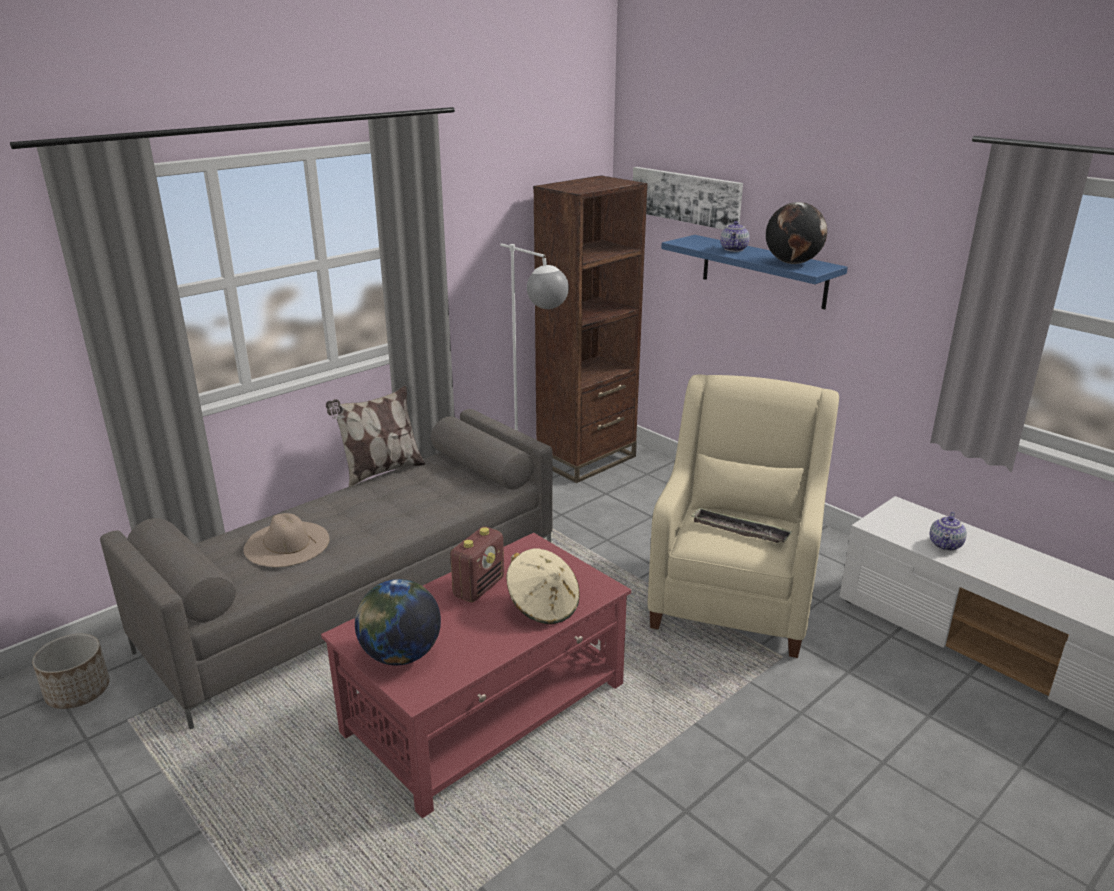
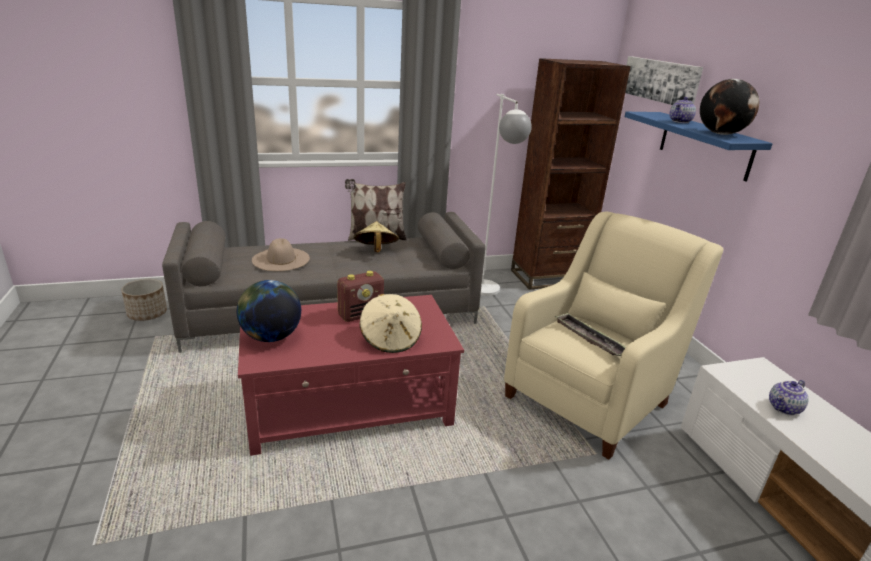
camera: 25 degrees right, 0 degrees up
none -> beige hat [354,221,399,252]

